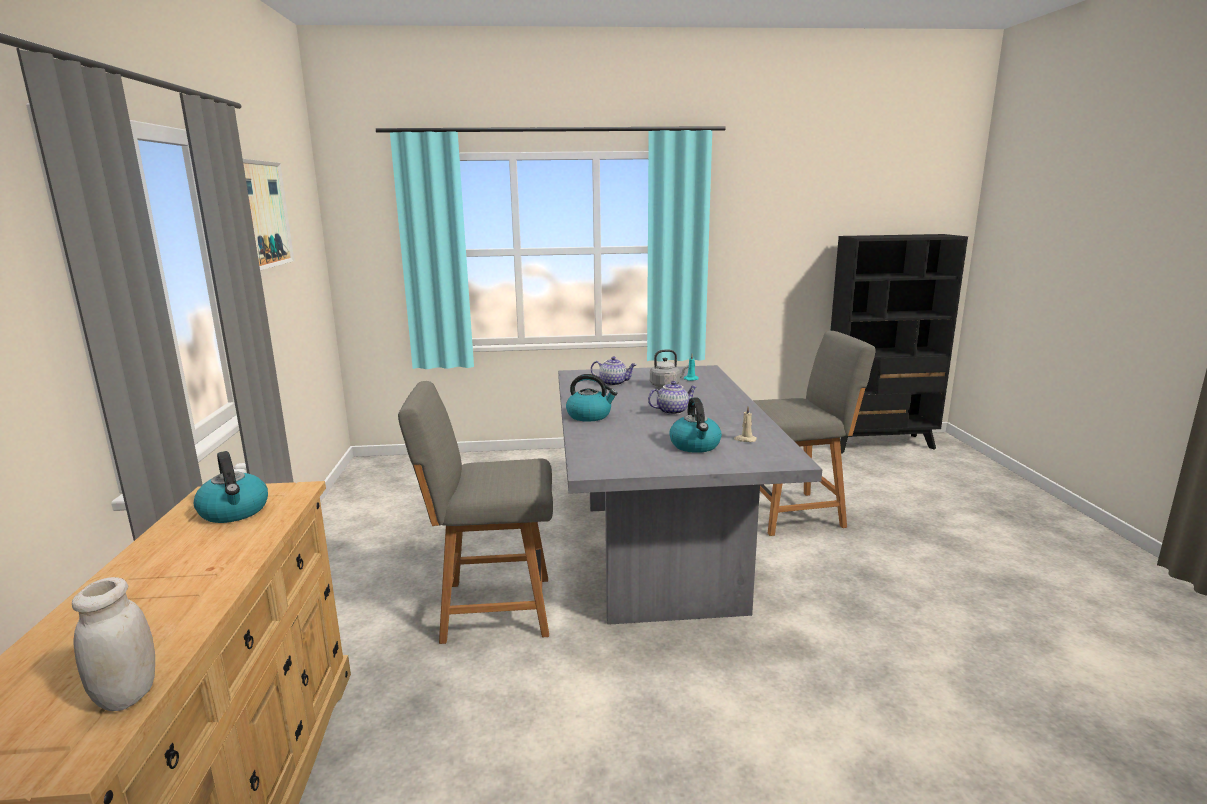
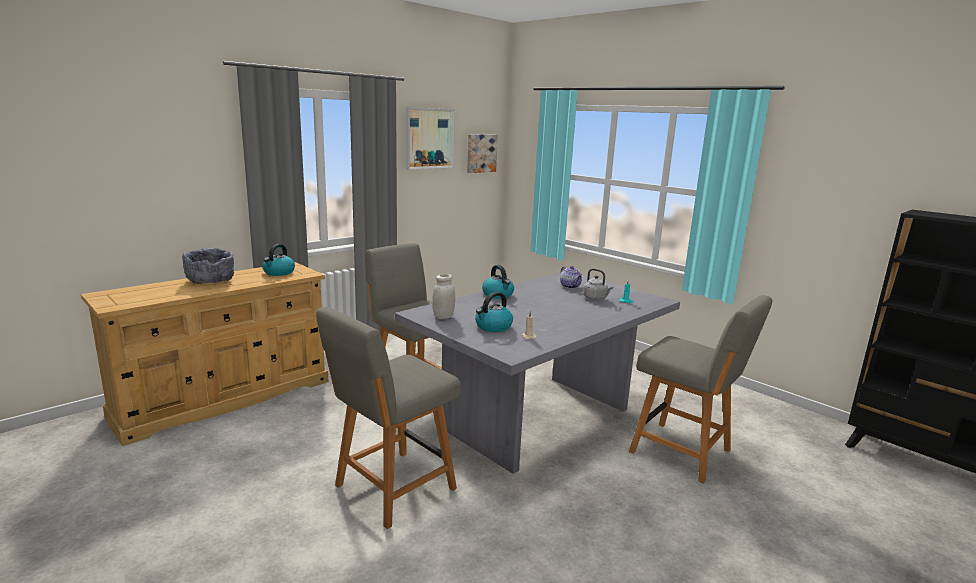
camera: 50 degrees right, 0 degrees up
white jar [72,577,155,711] -> white jar moved to [432,274,455,319]
teapot [648,381,697,415] -> none
none -> grey bowl [182,248,234,284]
none -> grey chair [316,307,461,529]
none -> picture [467,134,498,173]

